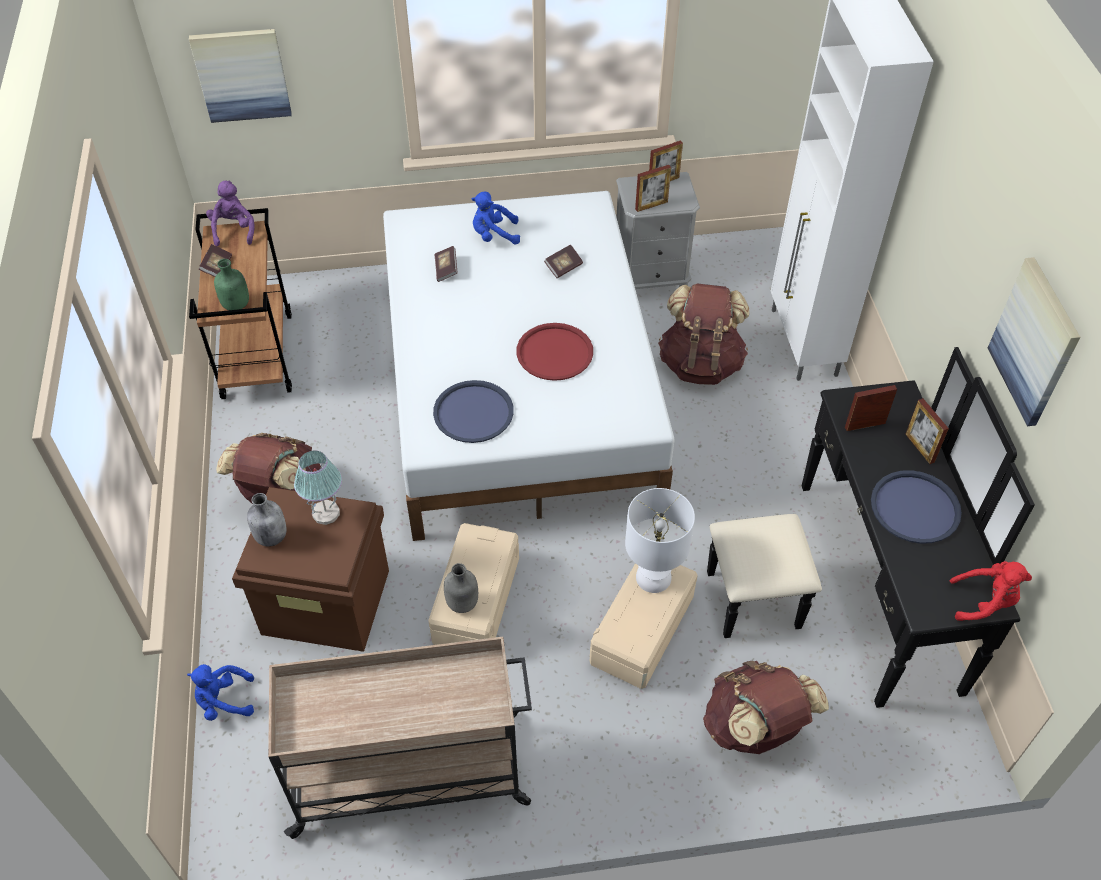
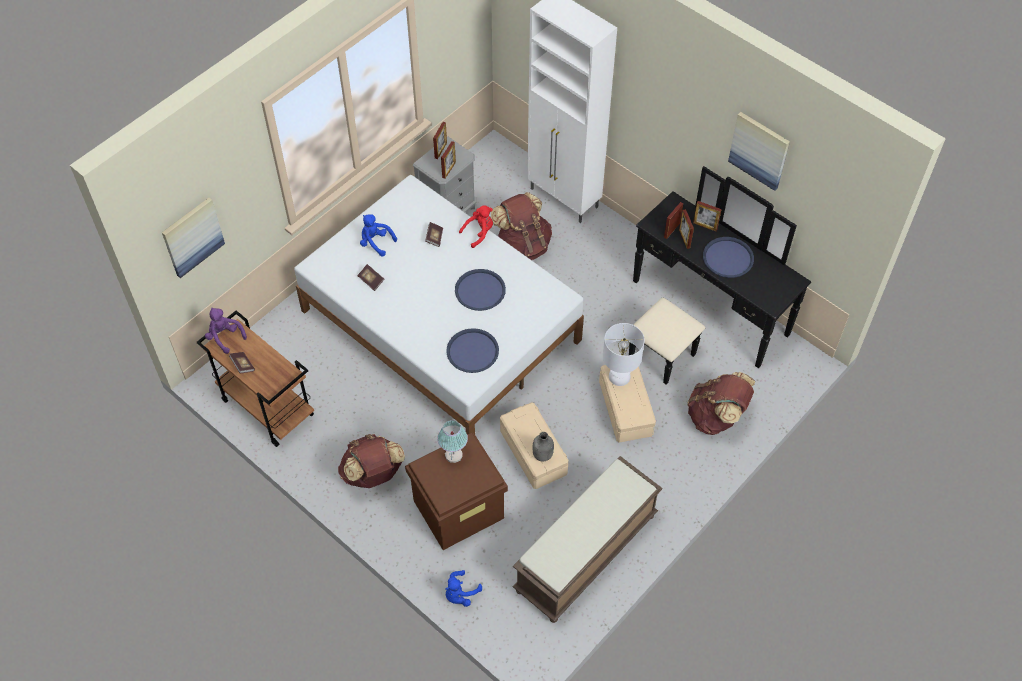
camera: 40 degrees left, 5 degrees up
green bottle [214,259,249,310] -> none
grey bottle [247,493,286,547] -> none
beige cart [268,637,532,839] -> brown bench [513,456,663,623]
blue plush toy [472,191,520,244] -> blue plush toy turned 75 degrees clockwise [360,214,397,257]
red tray [516,323,593,381] -> blue tray [455,269,506,311]
red plush toy [950,561,1032,621] -> red plush toy moved to [459,205,493,248]
none -> picture frame [679,209,694,249]

